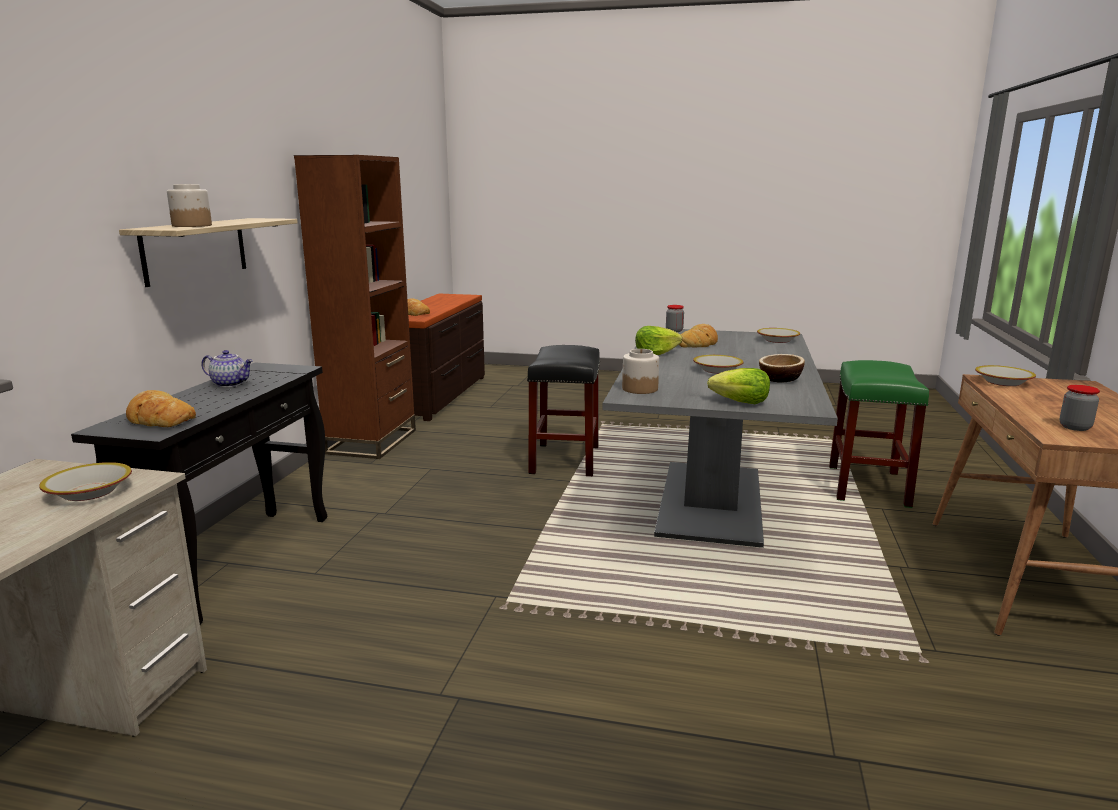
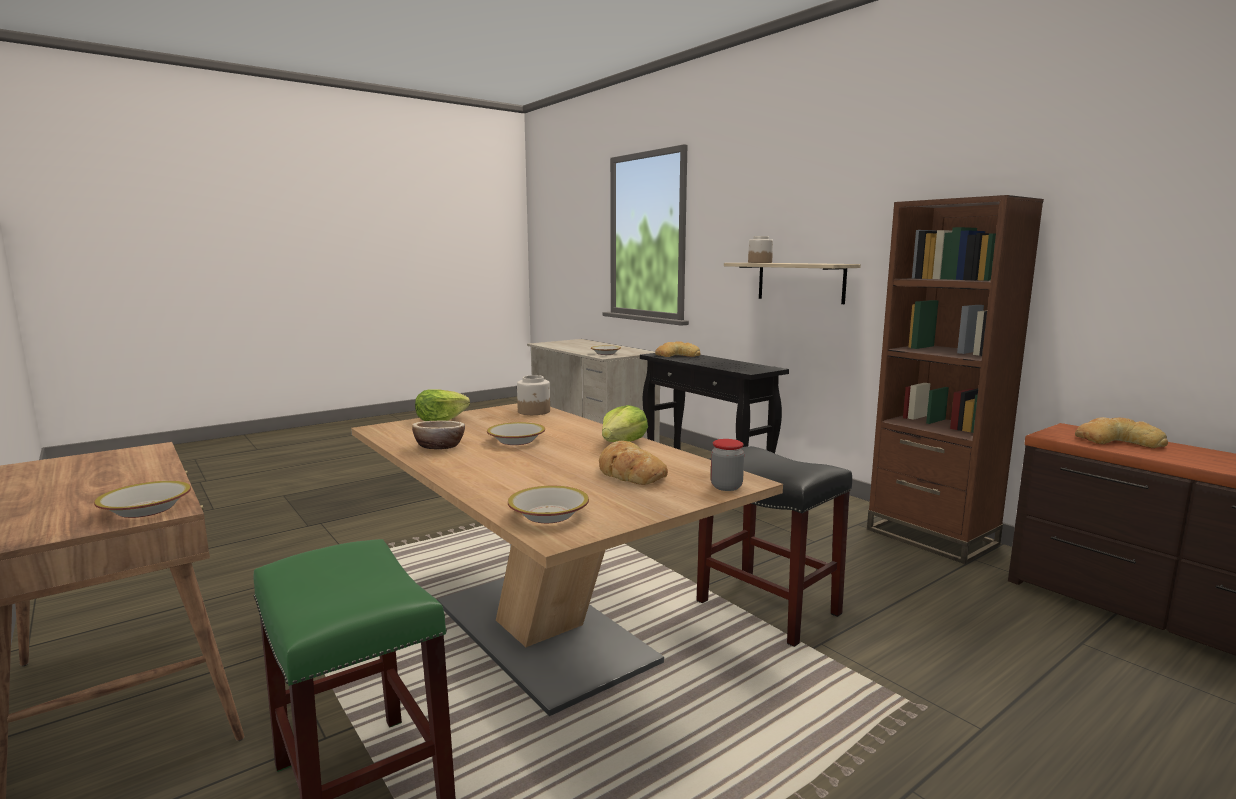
camera: 130 degrees right, 5 degrees down
teapot [201,350,253,387] -> none
grey dining table [602,329,838,548] -> brown dining table [351,403,783,716]
jar [1060,385,1100,431] -> none

